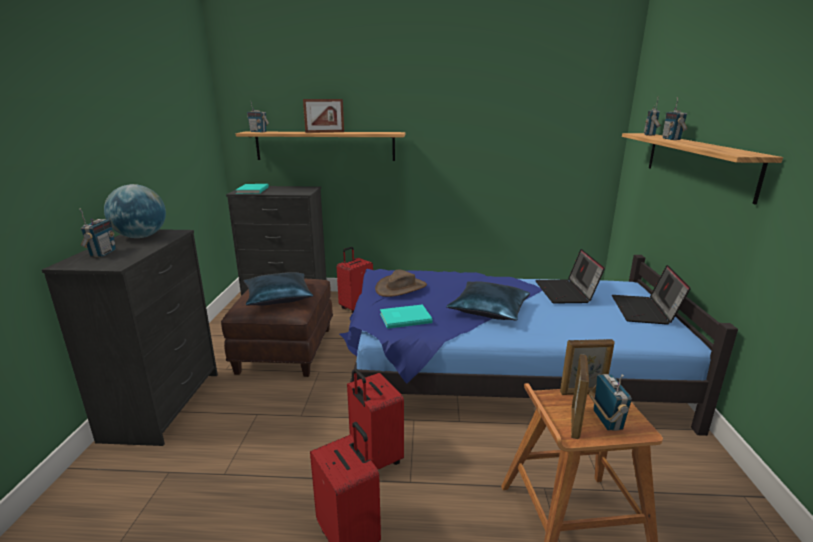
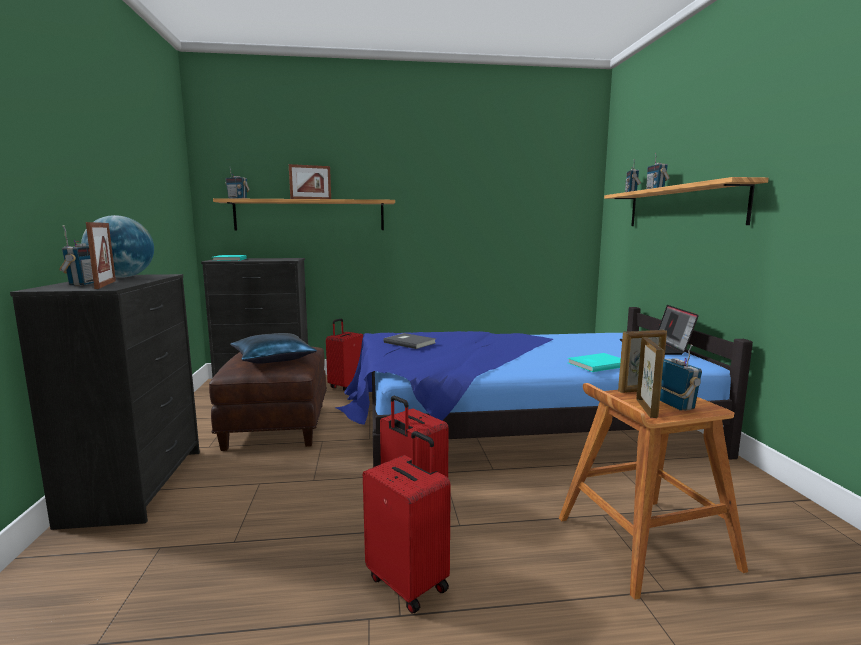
camera: 10 degrees left, 10 degrees down
brown hat [375,270,427,297] -> grey book [383,333,436,349]
turquoise book [380,304,433,329] -> turquoise book moved to [568,353,621,372]
blue pillow [446,281,530,321] -> none
laptop [535,249,605,304] -> none
none -> picture frame [86,222,116,289]

